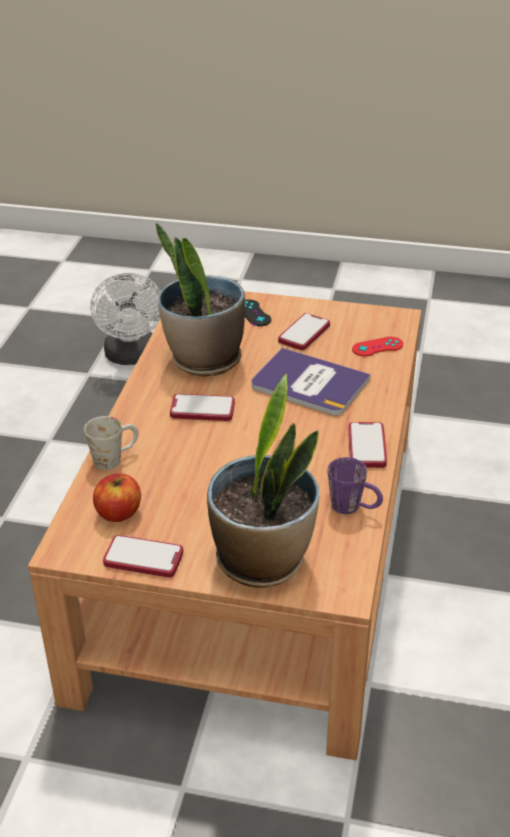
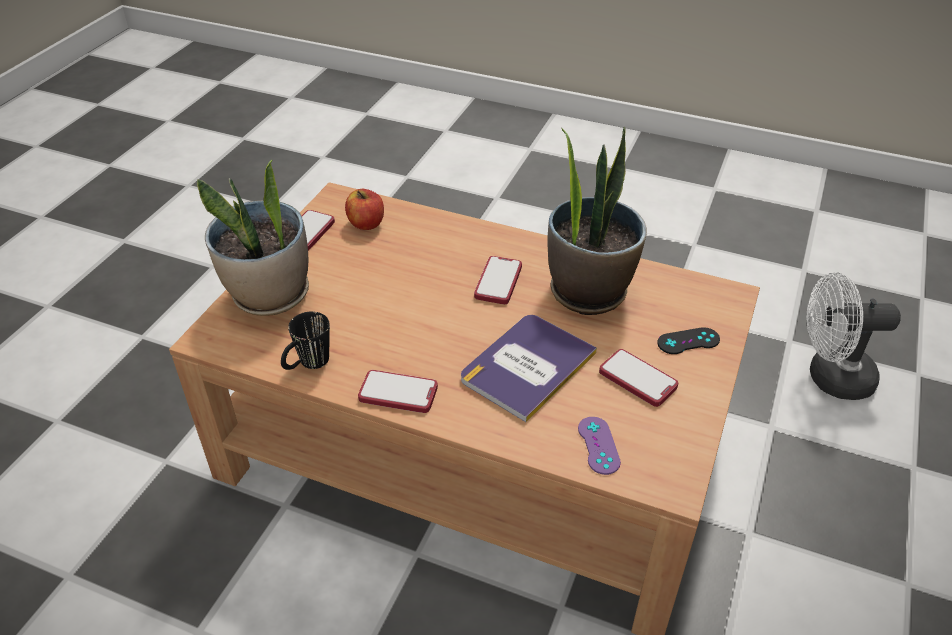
camera: 100 degrees right, 5 degrees up
white mug [84,416,139,470] -> none
purple mug [328,457,383,514] -> black mug [281,311,330,370]
red game controller [352,337,403,356] -> purple game controller [578,417,621,475]

